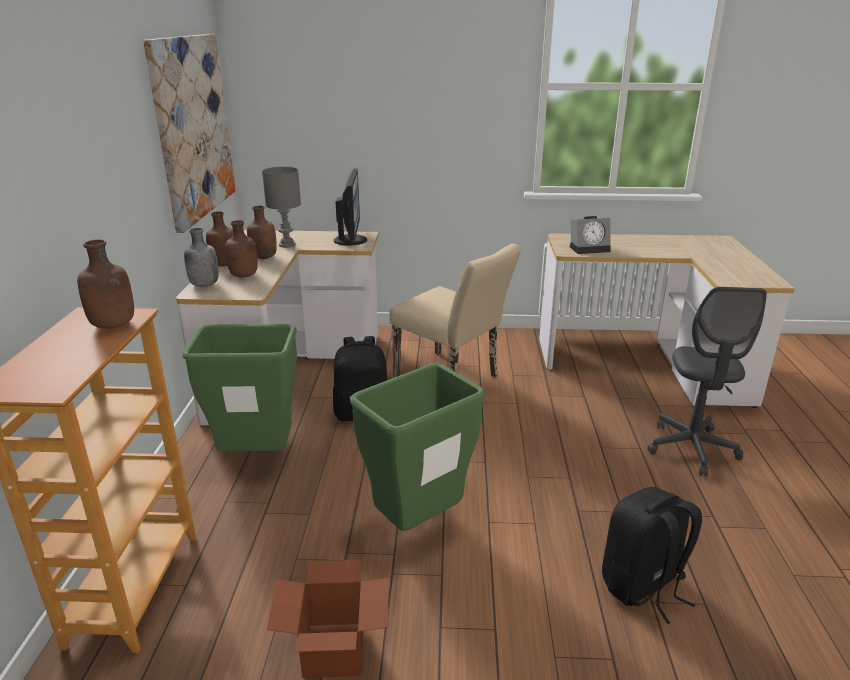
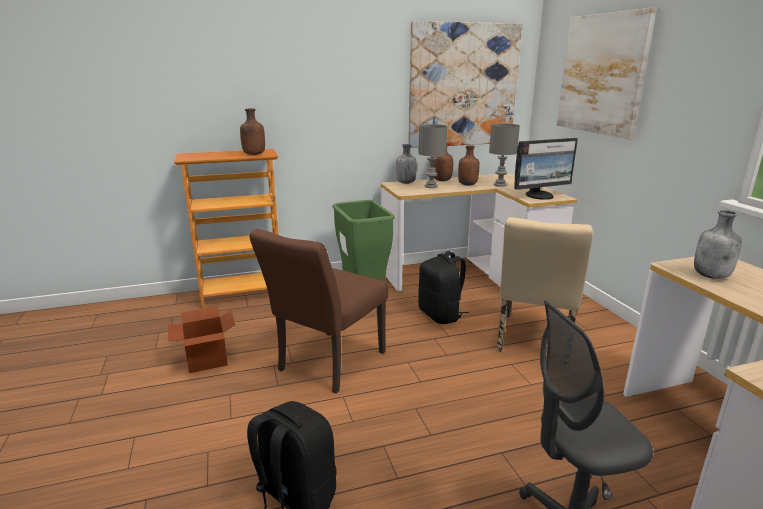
camera: 70 degrees right, 5 degrees down
brown bottle [225,220,258,277] -> grey table lamp [418,124,448,188]
green trash can [350,363,485,531] -> brown chair [249,229,388,393]
alarm clock [570,216,610,254] -> grey bottle [694,210,742,279]
none -> picture [557,8,657,139]

